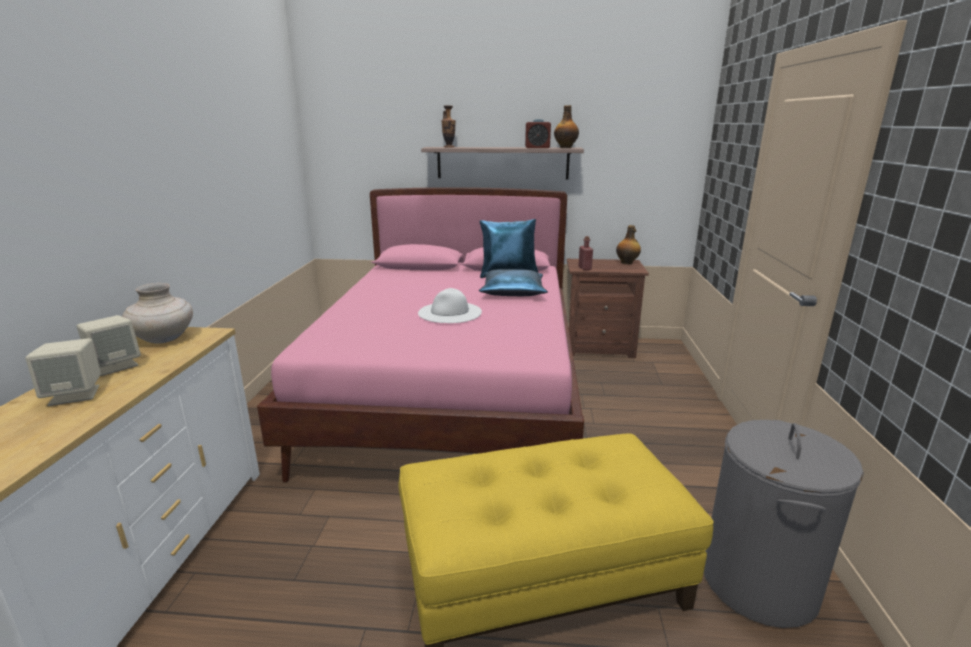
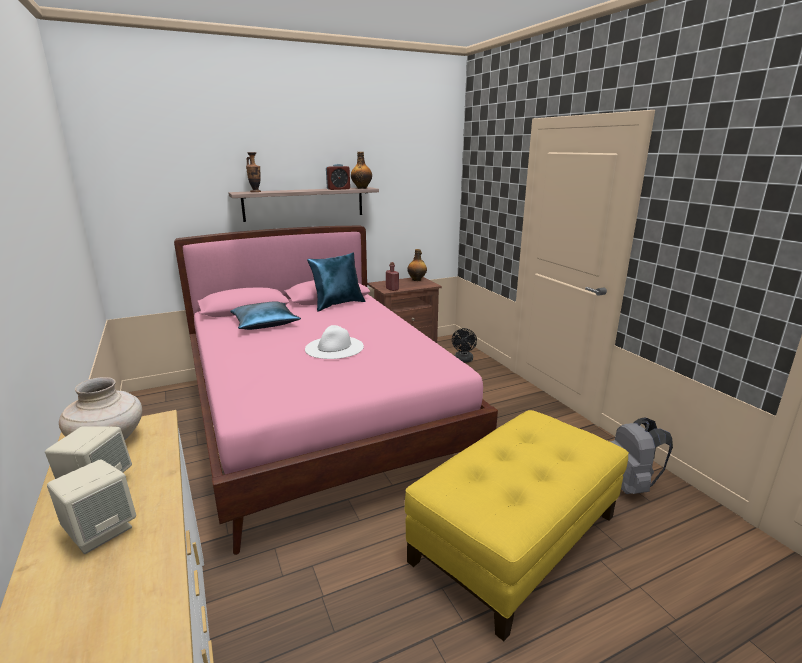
camera: 30 degrees left, 0 degrees up
blue pillow [479,269,548,296] -> blue pillow moved to [230,301,301,330]
grey laundry basket [704,420,864,628] -> grey backpack [610,418,673,494]
none -> black fan [452,328,477,362]

